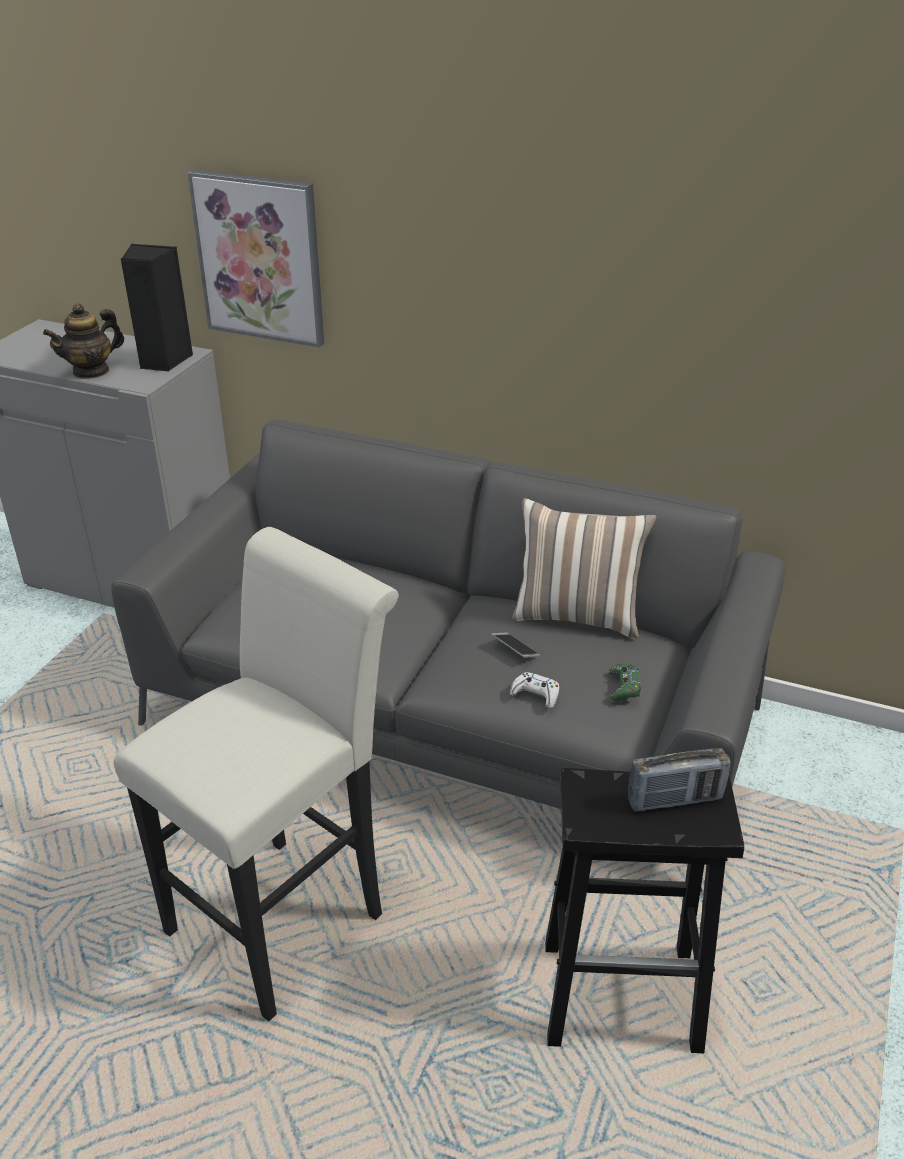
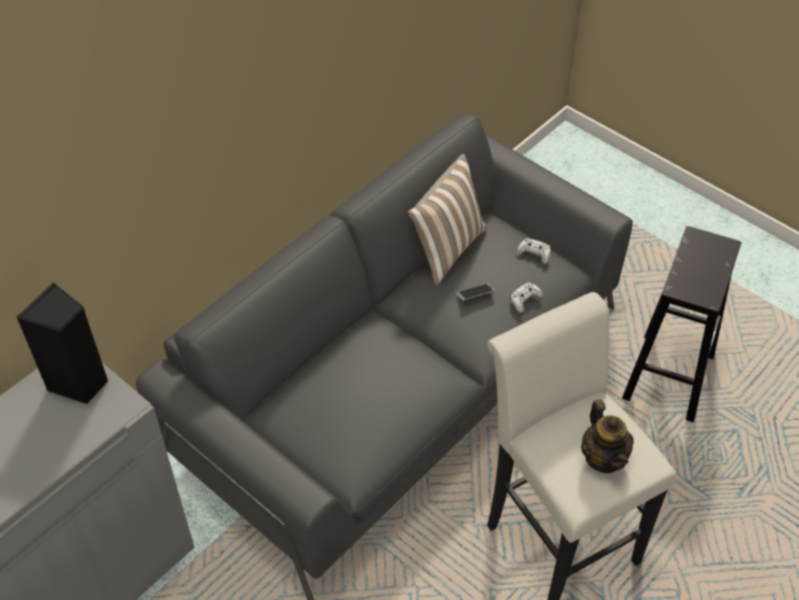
camera: 70 degrees left, 15 degrees up
teapot [43,303,124,379] -> teapot moved to [581,400,634,473]
picture [187,170,324,347] -> none
green game controller [609,663,641,701] -> white game controller [517,238,550,264]
radio [628,748,731,812] -> none

